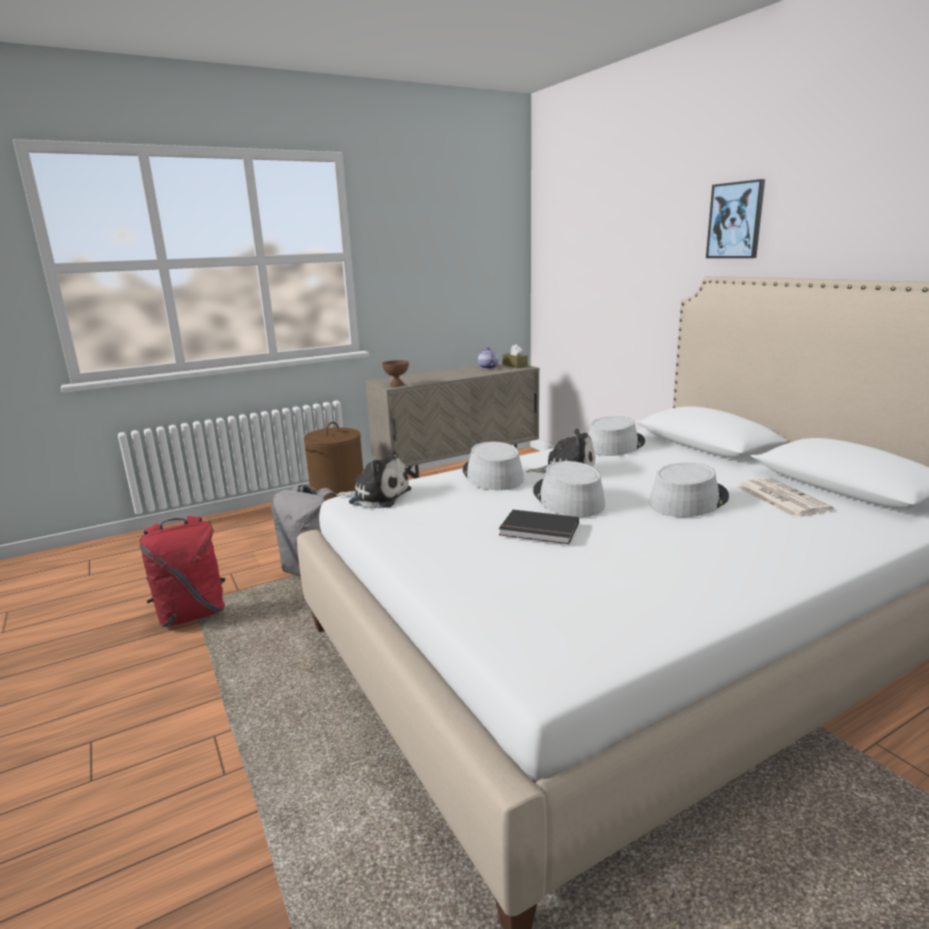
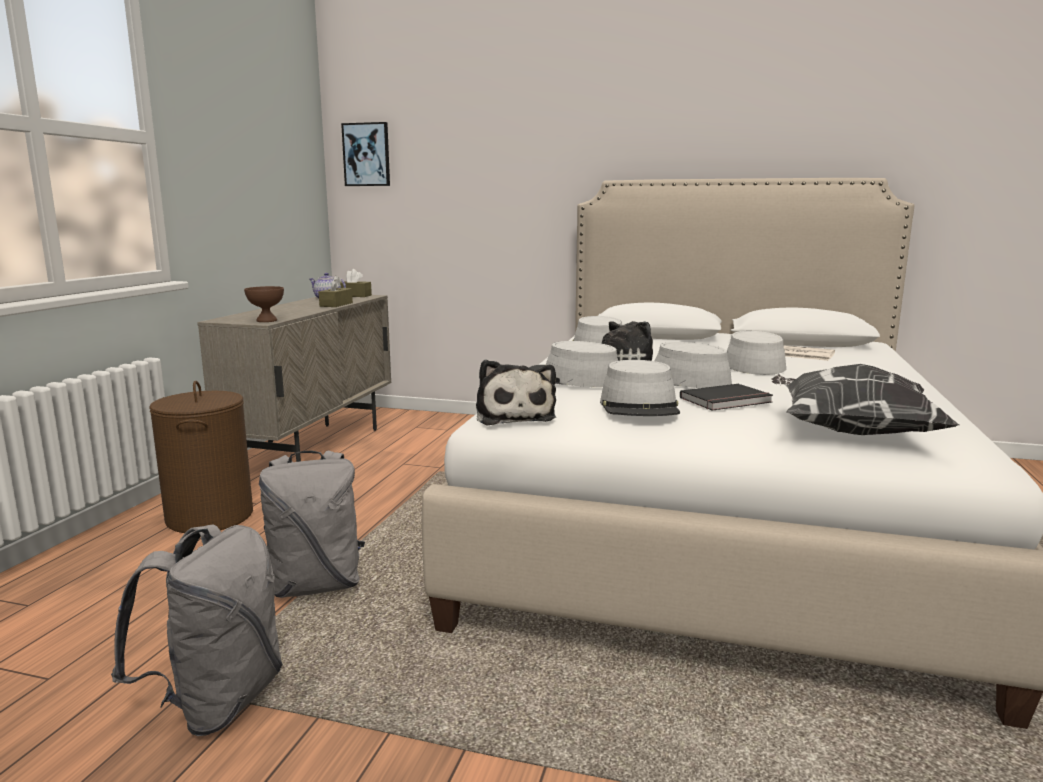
camera: 45 degrees left, 5 degrees down
red backpack [139,516,225,627] -> grey backpack [111,524,283,736]
plush toy [336,451,411,509] -> plush toy turned 105 degrees clockwise [476,360,556,425]
picture [706,179,765,258] -> picture moved to [341,122,390,186]
none -> brown tissue box [319,275,353,307]
none -> grey hat [600,360,680,416]
none -> pillow [771,364,959,435]

